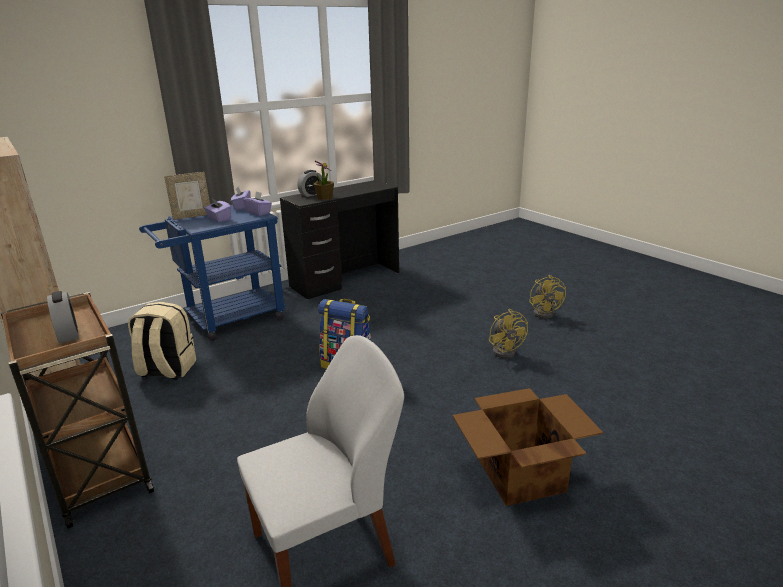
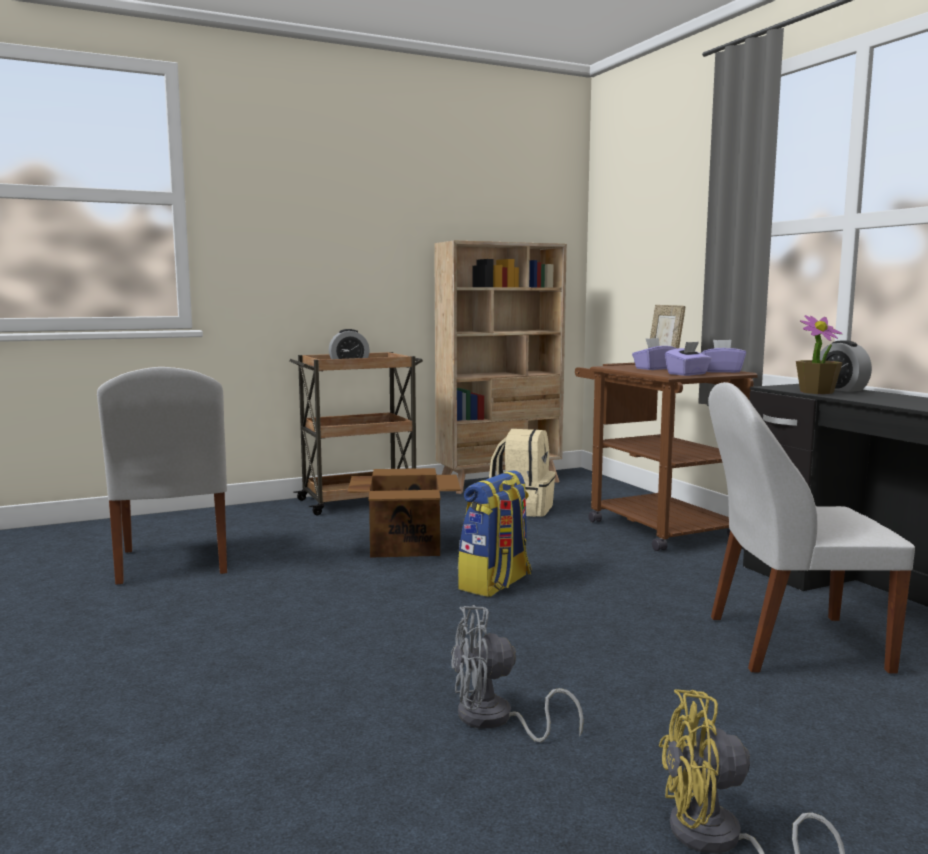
camera: 100 degrees right, 15 degrees down
blue cart [139,205,286,341] -> brown cart [575,363,758,551]
cardboard box [453,388,603,506] -> cardboard box moved to [347,468,461,558]
yellow fan [489,309,528,358] -> grey fan [451,605,584,742]
none -> white chair [708,382,915,674]

